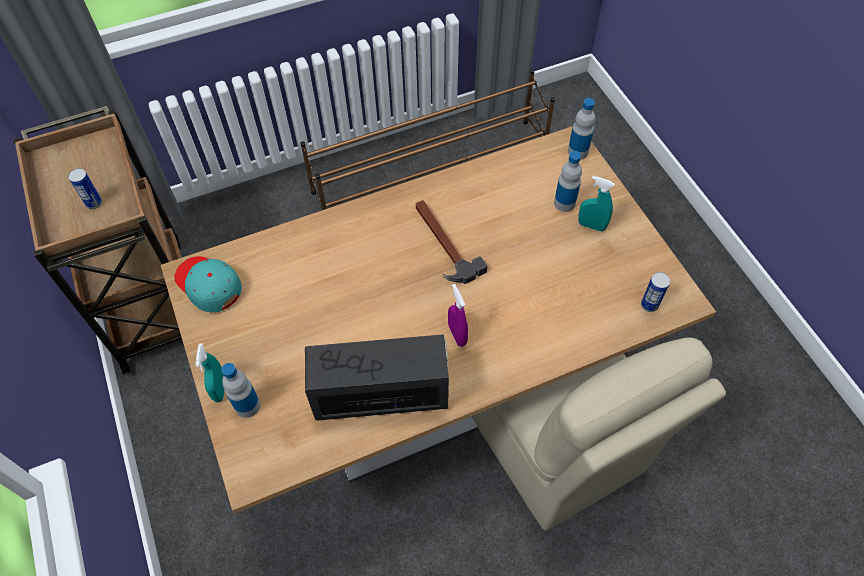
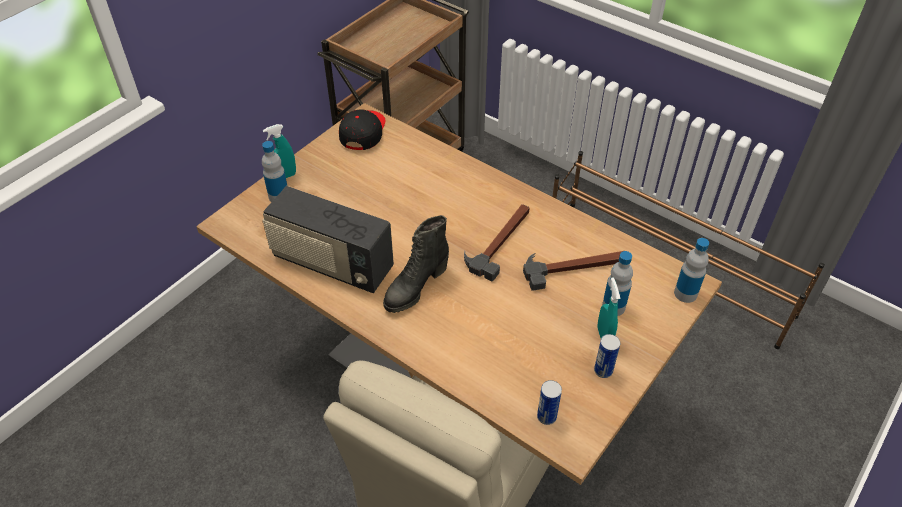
camera: 60 degrees right, 10 degrees down
can [68,168,102,209] -> can moved to [594,334,620,378]
turquoise cap [174,256,242,312] -> black cap [339,110,385,150]
radio [305,334,449,420] -> radio turned 150 degrees clockwise [263,186,394,293]
purple spray bottle [448,284,468,347] -> black boot [383,215,449,313]
none -> hammer [523,251,623,291]

